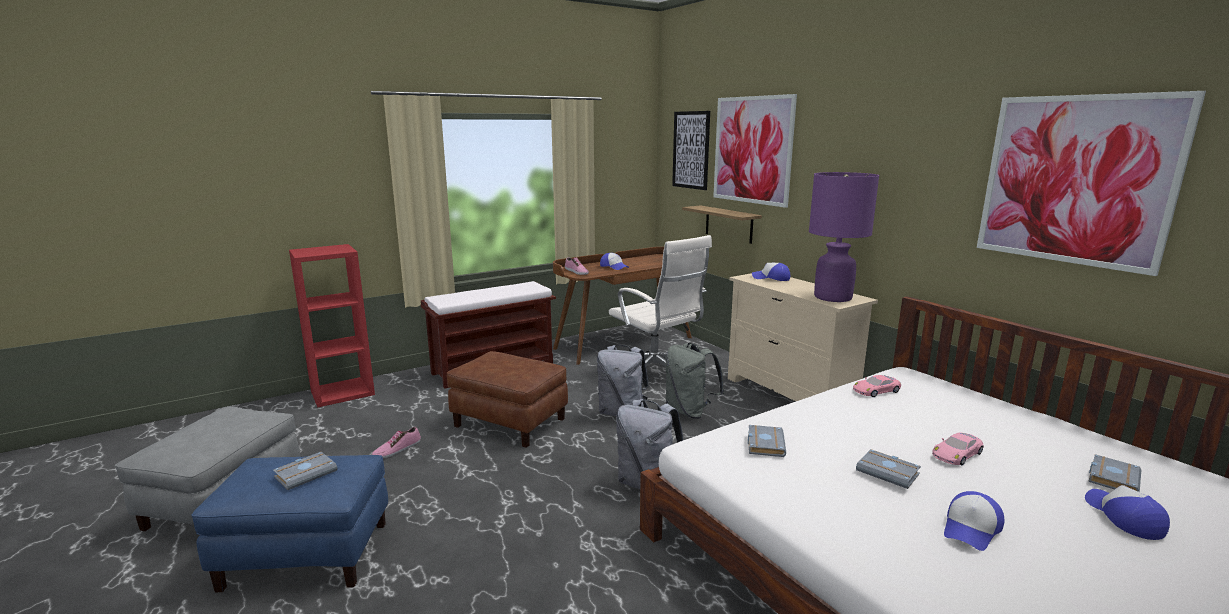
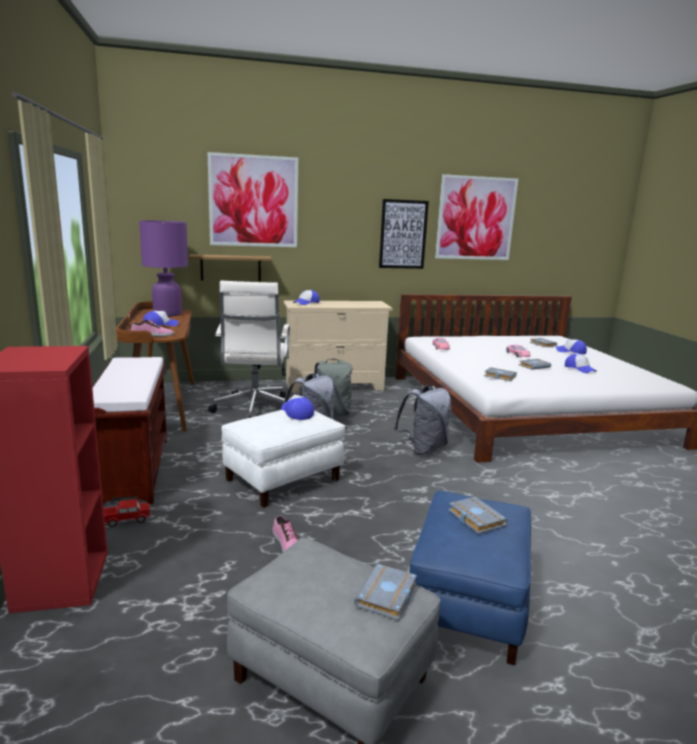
camera: 70 degrees left, 0 degrees up
brown ottoman [447,351,568,448] -> white ottoman [221,410,345,508]
white office chair [609,235,712,367] -> white office chair turned 105 degrees clockwise [208,281,290,418]
picture [672,111,710,190] -> picture moved to [379,199,429,269]
purple table lamp [809,172,879,302] -> purple table lamp moved to [139,220,188,317]
none -> toy truck [104,499,151,527]
none -> cap [281,394,314,420]
none -> grey book [354,564,417,620]

